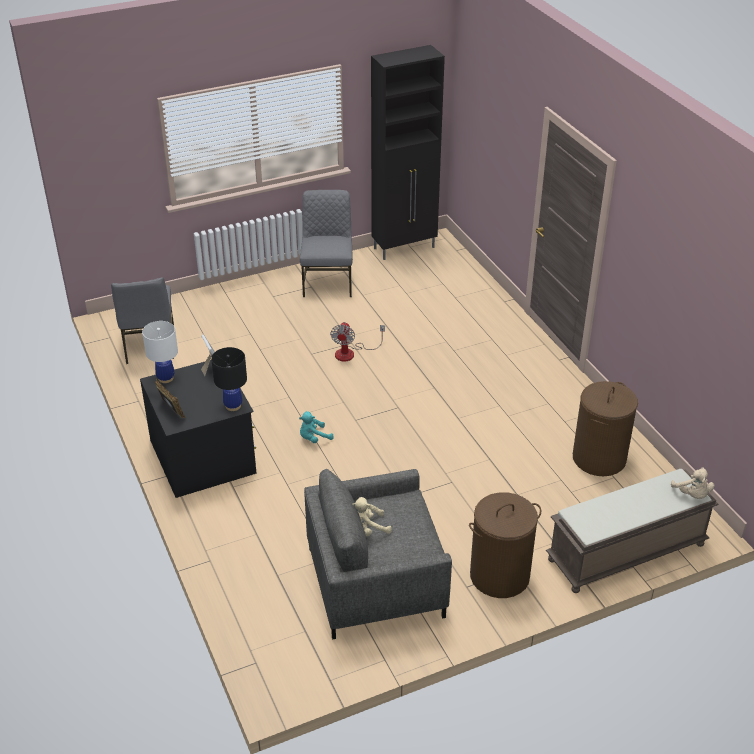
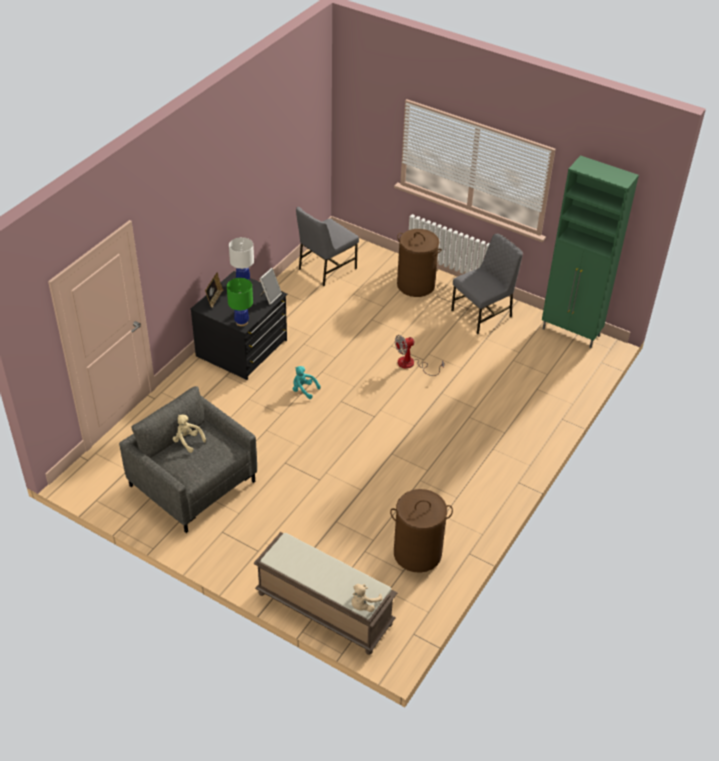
camera: 55 degrees right, 5 degrees up
black table lamp [211,347,247,411] -> green table lamp [227,278,253,326]
black cabinet [371,45,445,260] -> green cabinet [542,155,639,349]
brown laundry basket [469,492,541,598] -> brown laundry basket moved to [397,229,442,297]

